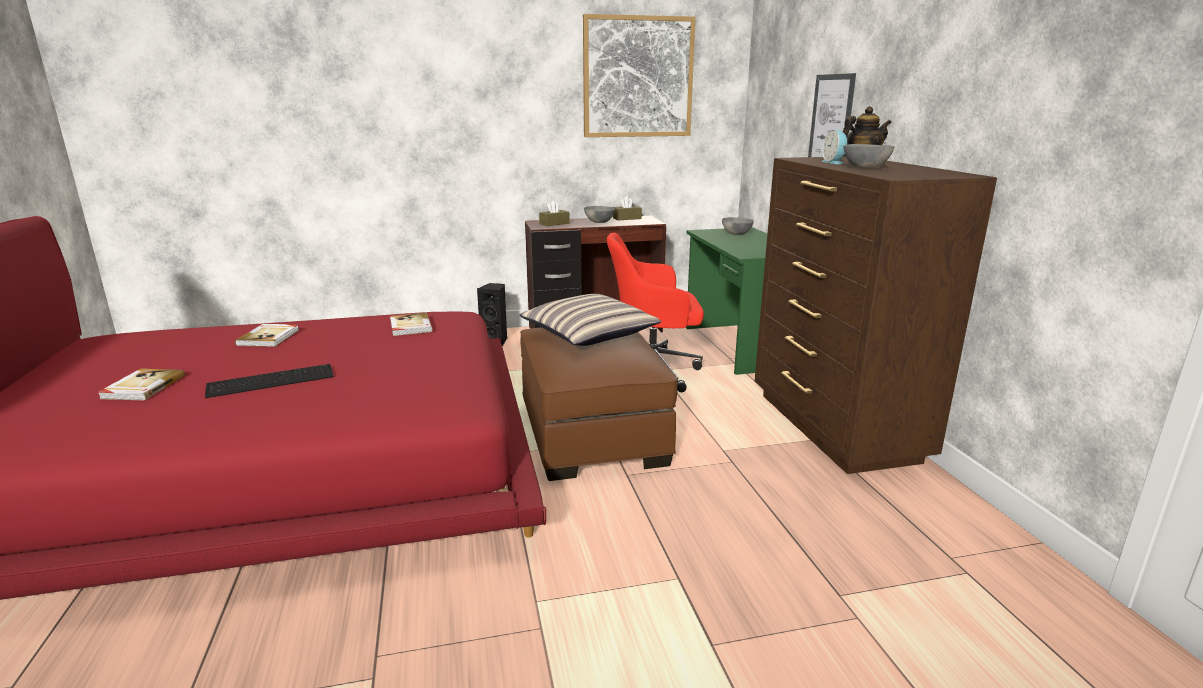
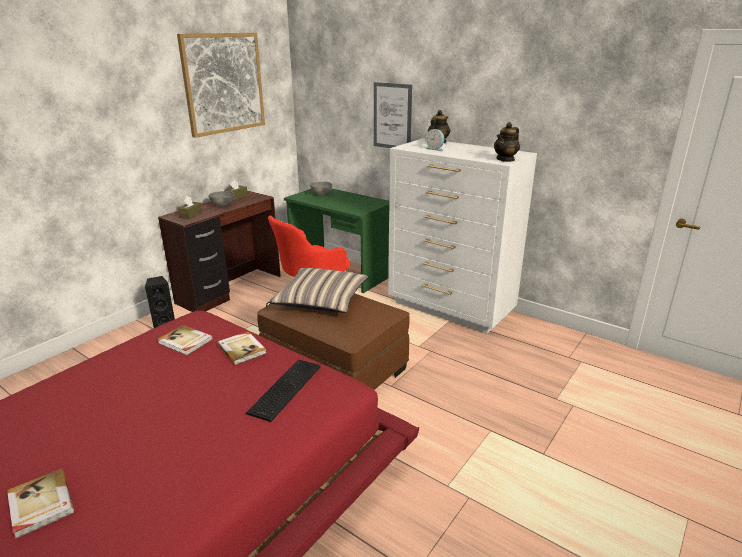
camera: 40 degrees left, 5 degrees up
keyboard [205,364,334,398] -> keyboard moved to [246,360,321,422]
book [235,324,299,347] -> book moved to [217,331,267,365]
brown dresser [755,156,997,474] -> white dresser [388,138,537,333]
grey bowl [843,144,894,169] -> none
none -> teapot [494,122,520,162]

